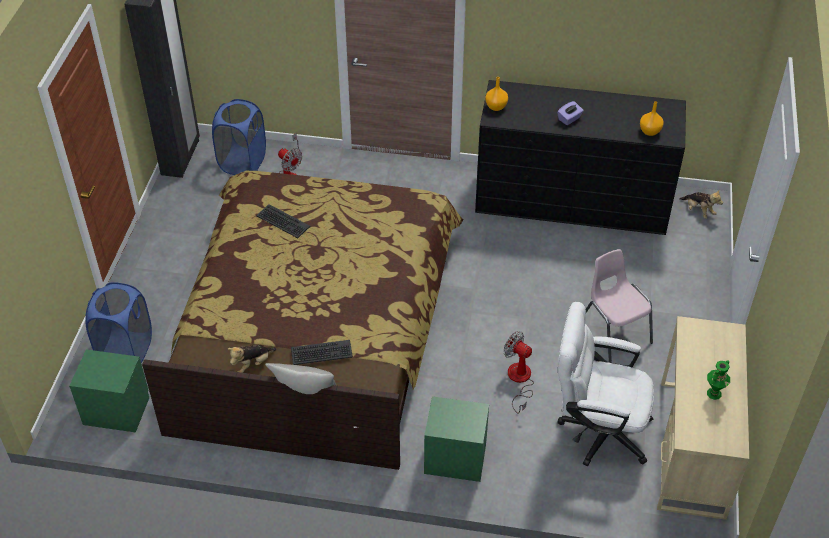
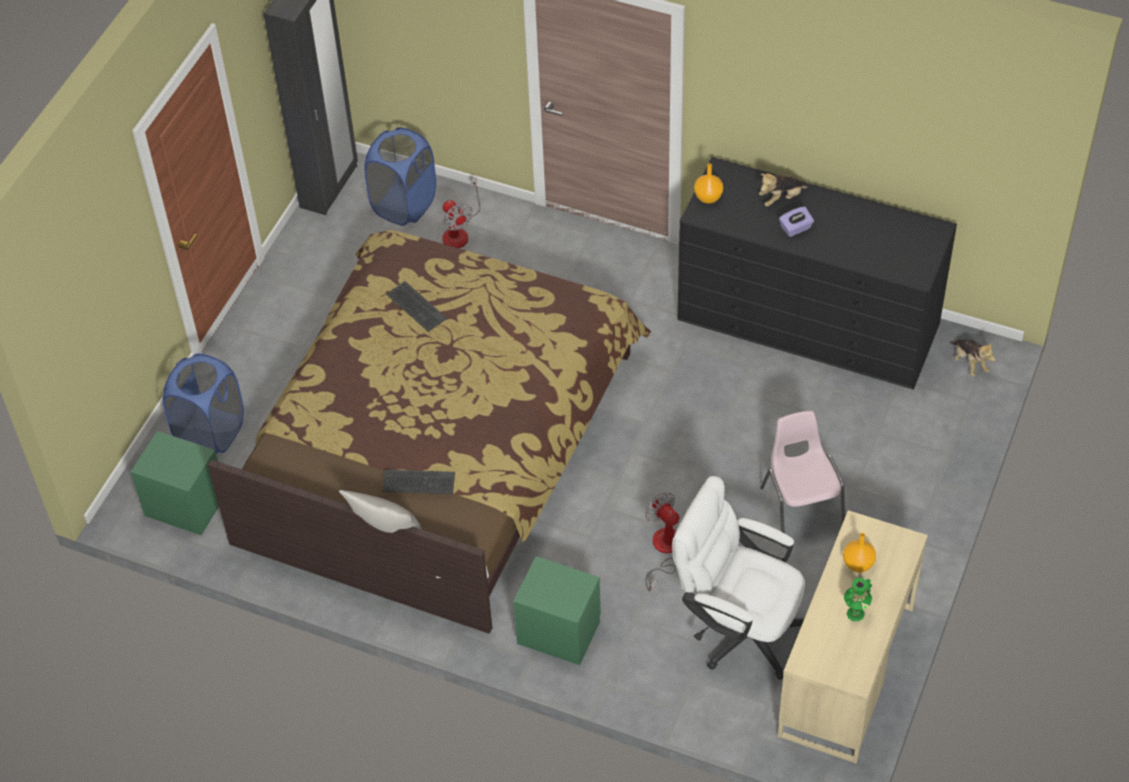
camera: 15 degrees right, 5 degrees up
plush toy [228,345,276,373] -> plush toy moved to [759,173,810,207]
orange vase [640,101,664,136] -> orange vase moved to [843,533,876,573]

